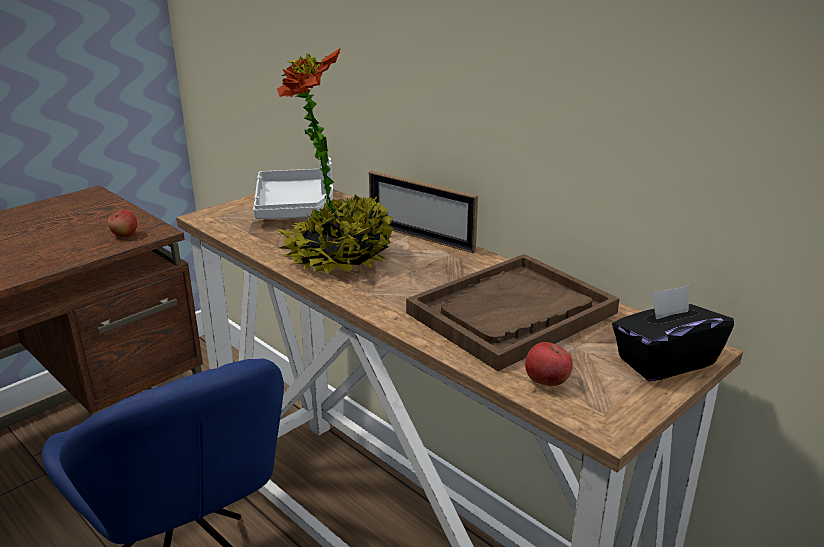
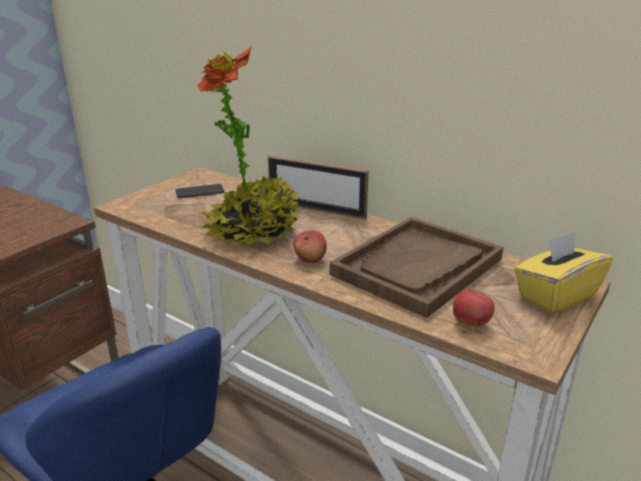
camera: 10 degrees left, 0 degrees up
apple [108,210,137,237] -> apple moved to [293,230,327,263]
grey tray [253,158,333,219] -> phone [176,184,224,198]
black tissue box [612,285,734,381] -> yellow tissue box [514,231,613,314]

